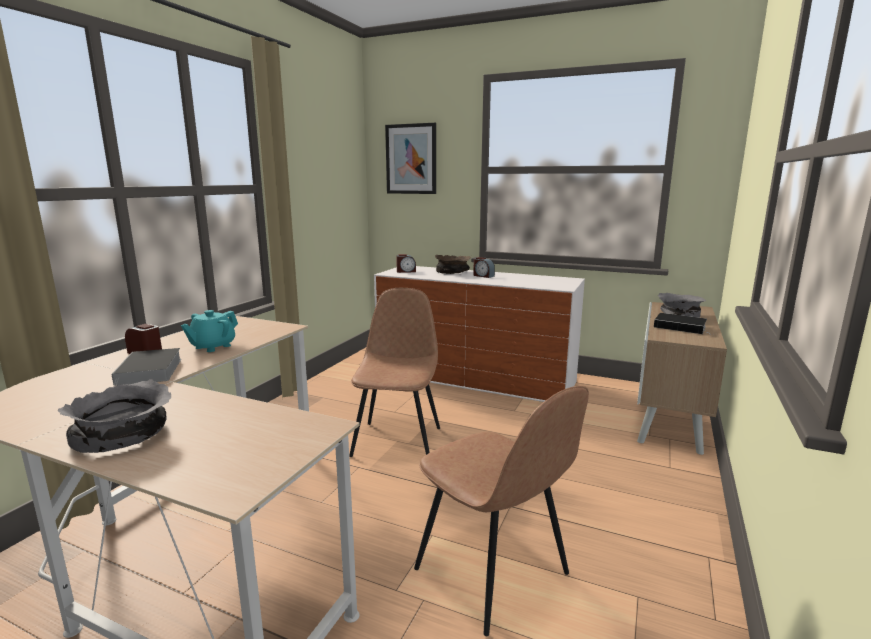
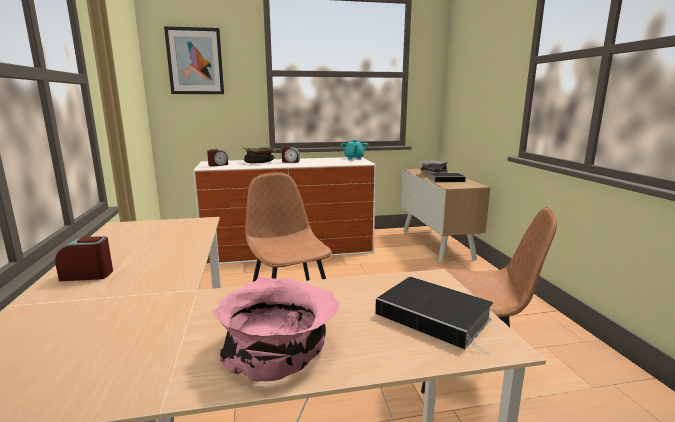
camera: 35 degrees left, 0 degrees up
grey bowl [58,379,171,453] -> pink bowl [212,277,340,382]
book [111,348,181,386] -> book moved to [375,277,493,355]
turquoise teapot [181,310,238,352] -> turquoise teapot moved to [340,140,368,160]

